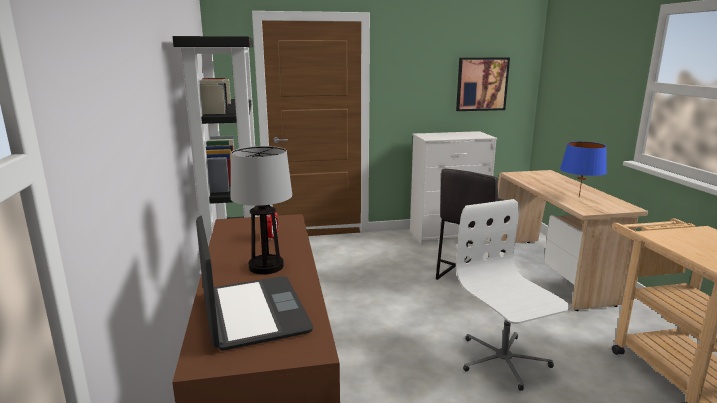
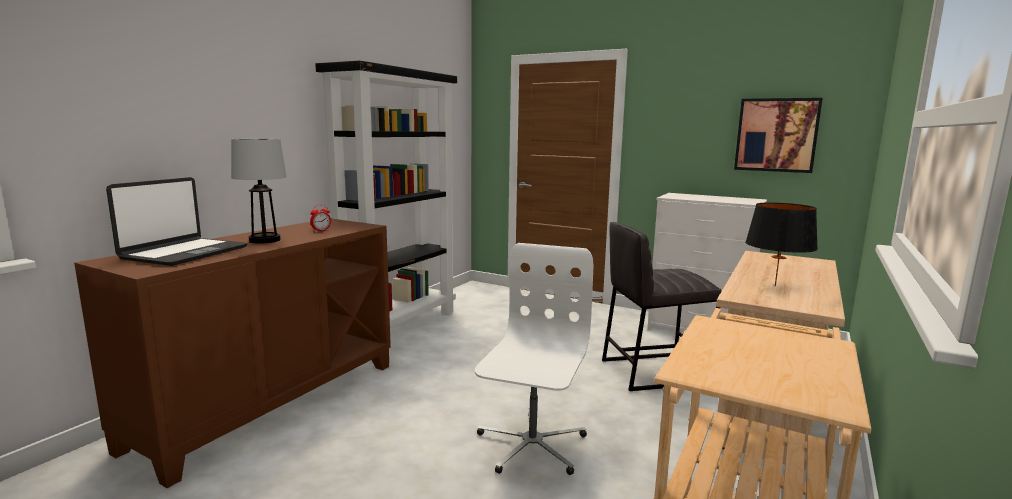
camera: 40 degrees right, 5 degrees down
blue table lamp [560,141,607,198] -> black table lamp [745,203,818,287]

